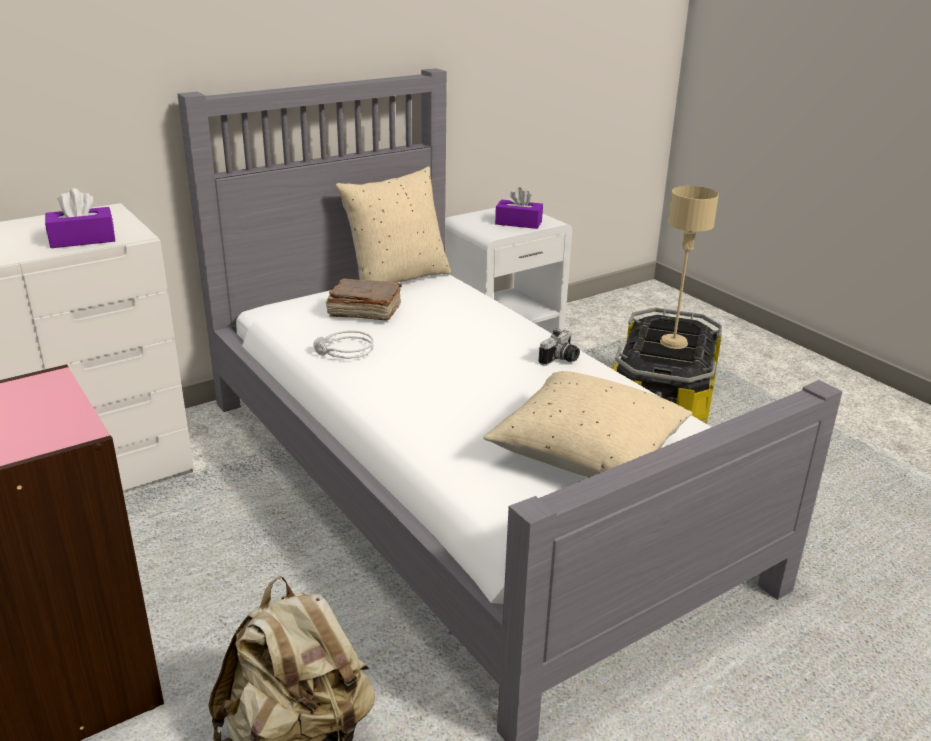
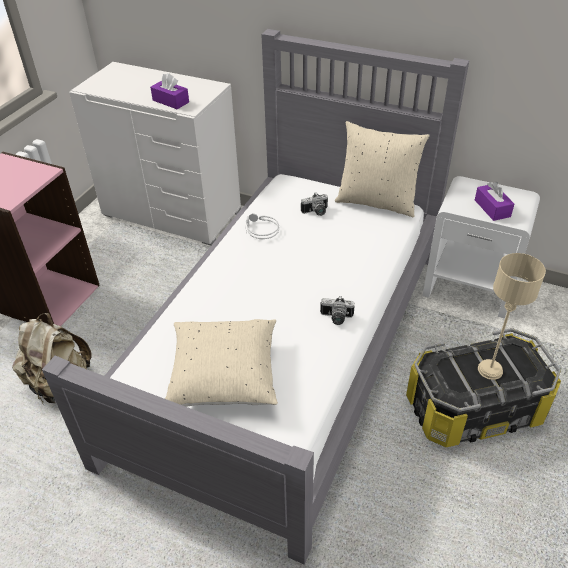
camera: 60 degrees right, 15 degrees up
brown book [326,278,402,321] -> camera [301,192,328,216]

